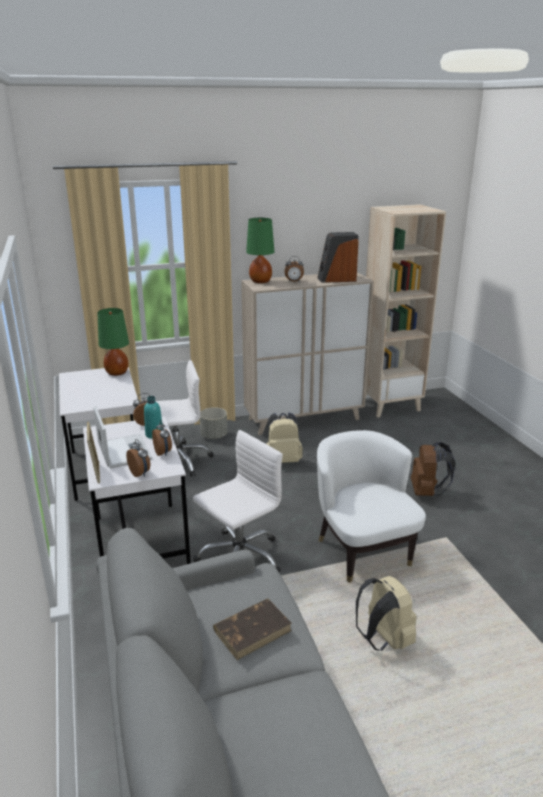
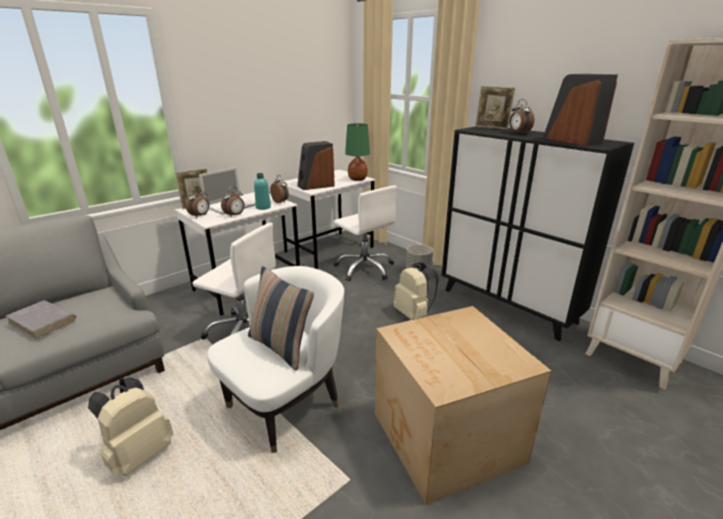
camera: 65 degrees right, 0 degrees up
brown book [213,598,292,660] -> grey book [6,300,76,339]
beige cabinet [241,272,374,435] -> black cabinet [442,127,634,341]
green table lamp [246,218,274,283] -> picture frame [475,86,515,129]
brown backpack [411,442,456,496] -> cardboard box [375,306,551,505]
none -> pillow [248,266,314,371]
none -> speaker [297,141,335,190]

